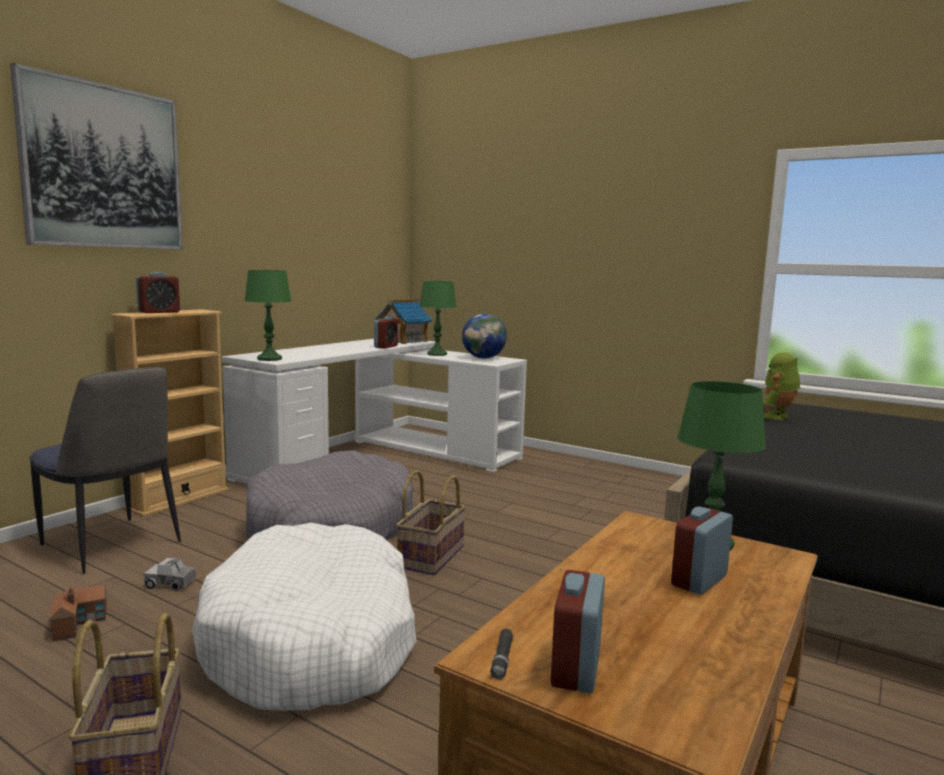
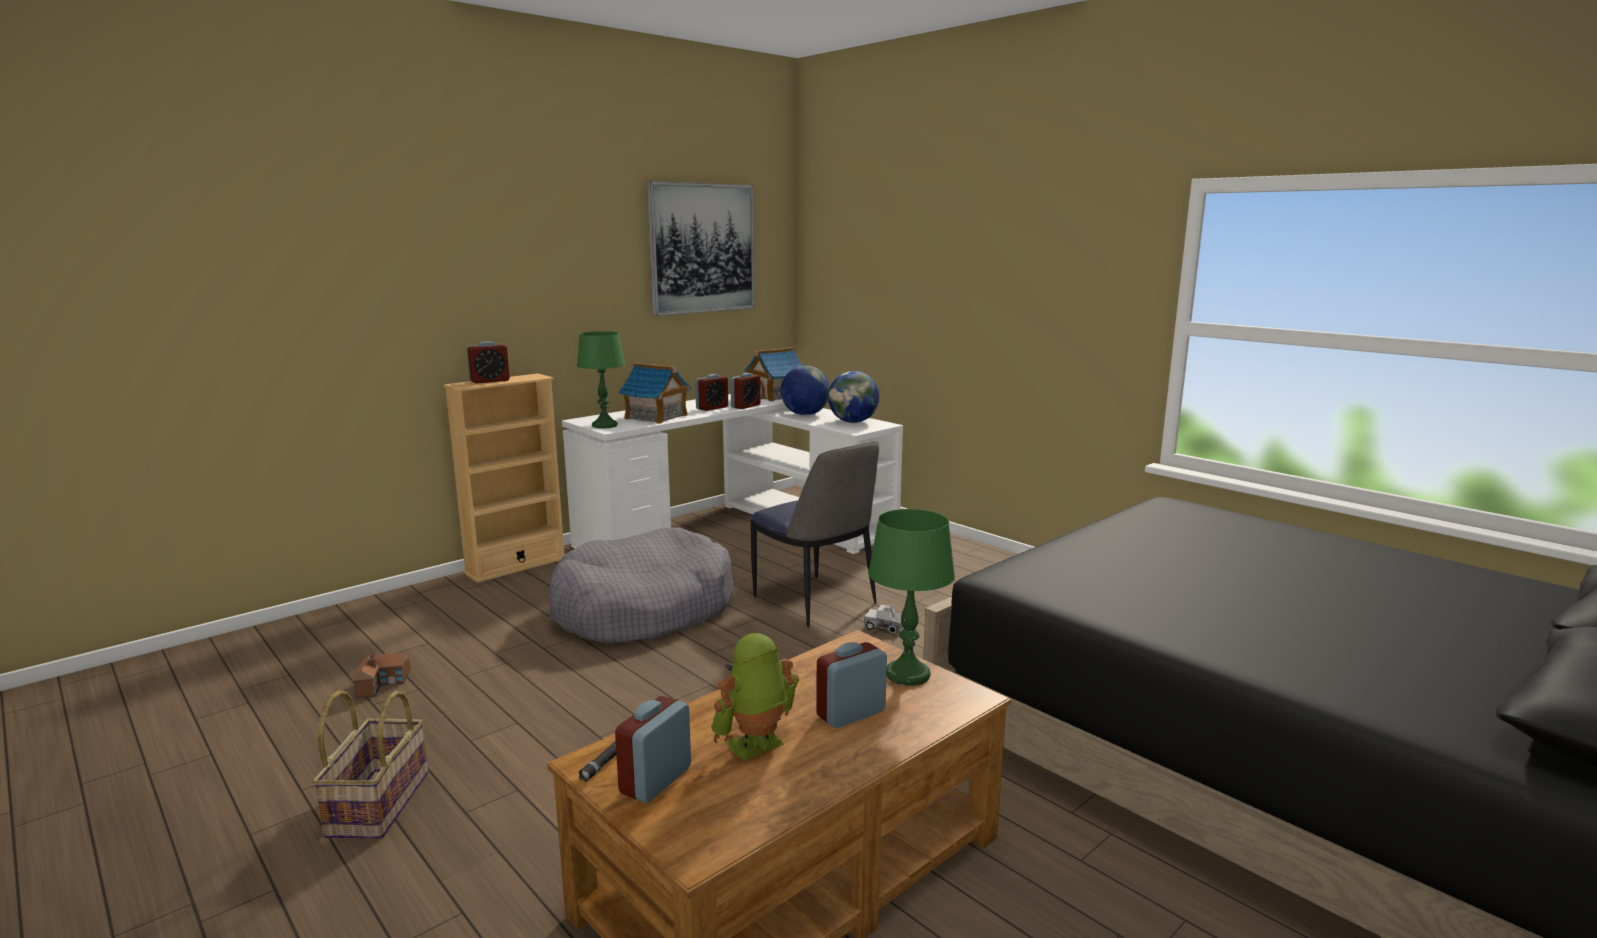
camera: 15 degrees right, 5 degrees up
picture [10,63,183,250] -> picture moved to [647,181,755,316]
chair [29,367,181,574] -> chair moved to [750,442,879,627]
toy truck [144,558,196,592] -> toy truck moved to [864,604,903,634]
white dog bed [192,523,417,711] -> none
basket [396,470,466,575] -> none
green table lamp [420,281,457,356] -> globe [780,366,830,415]
toy robot [764,352,800,421] -> toy robot moved to [711,633,799,761]
none -> toy house [619,362,691,424]
none -> alarm clock [695,374,728,411]

